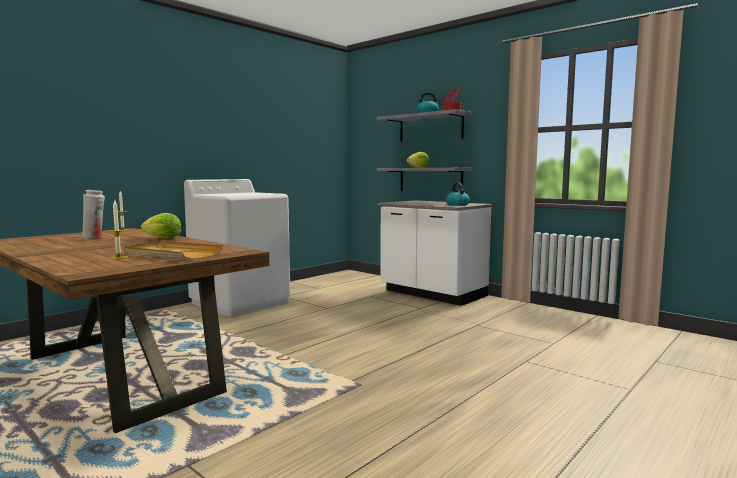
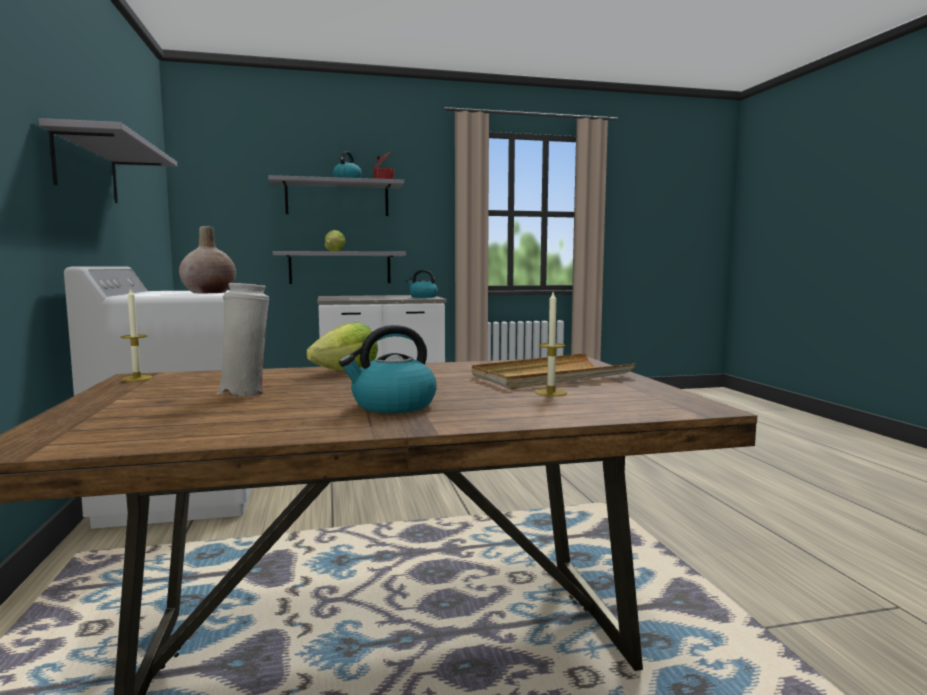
camera: 55 degrees left, 0 degrees up
none -> grey shelf [38,118,177,203]
none -> beige vase [179,227,236,293]
none -> kettle [339,325,437,413]

